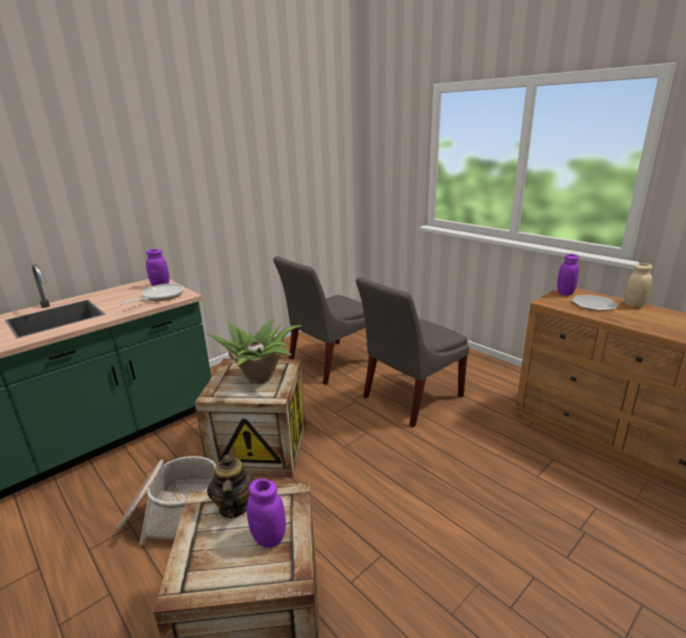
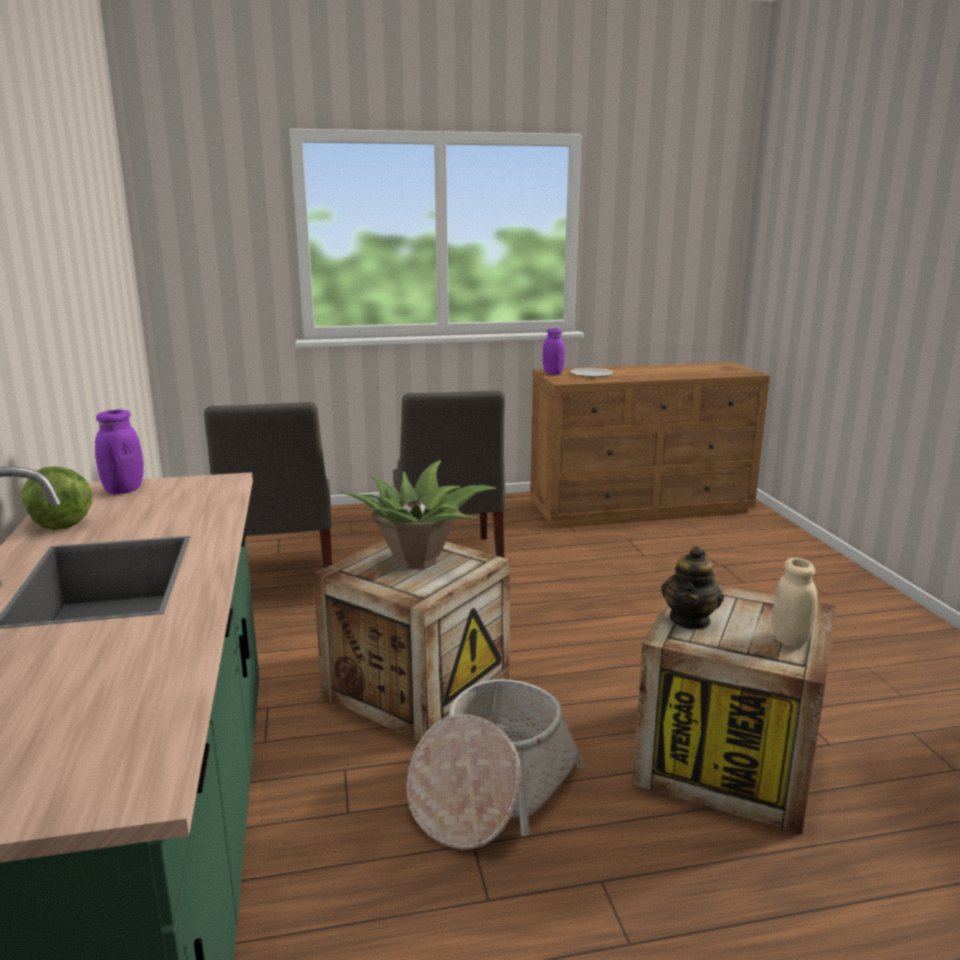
camera: 60 degrees left, 5 degrees down
frying pan [119,284,184,305] -> none
teapot [207,448,255,518] -> teapot turned 90 degrees counterclockwise [661,546,724,630]
purple jar [247,478,286,548] -> none
beige jar [624,263,652,307] -> beige jar moved to [772,558,818,647]
none -> lettuce [22,466,92,530]

